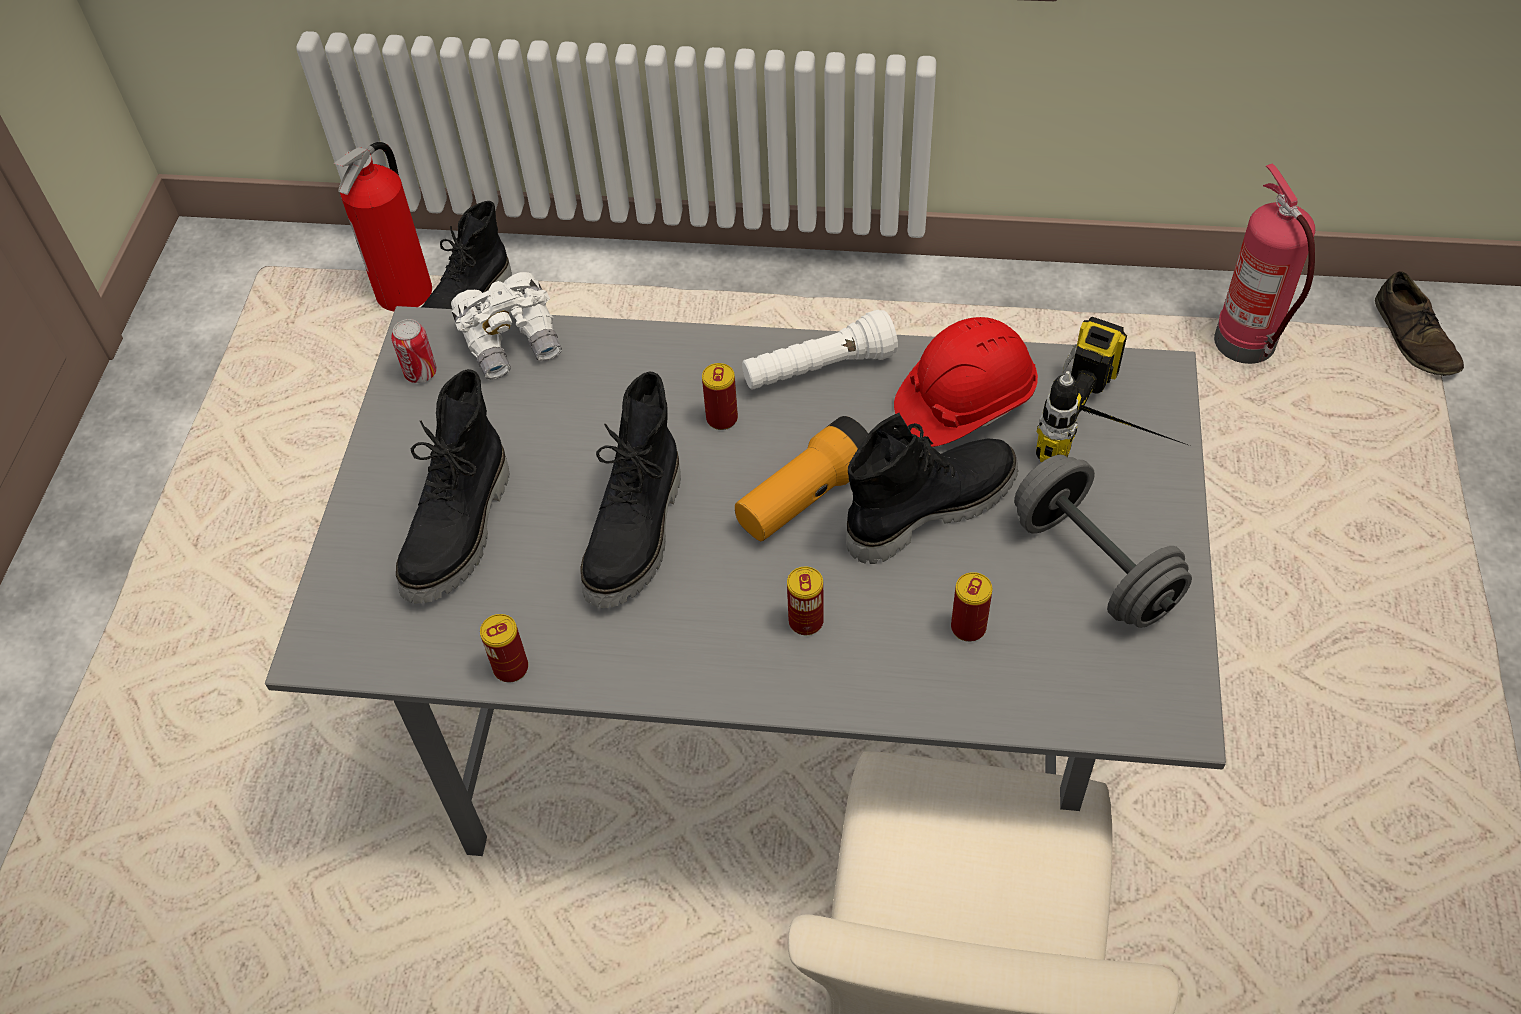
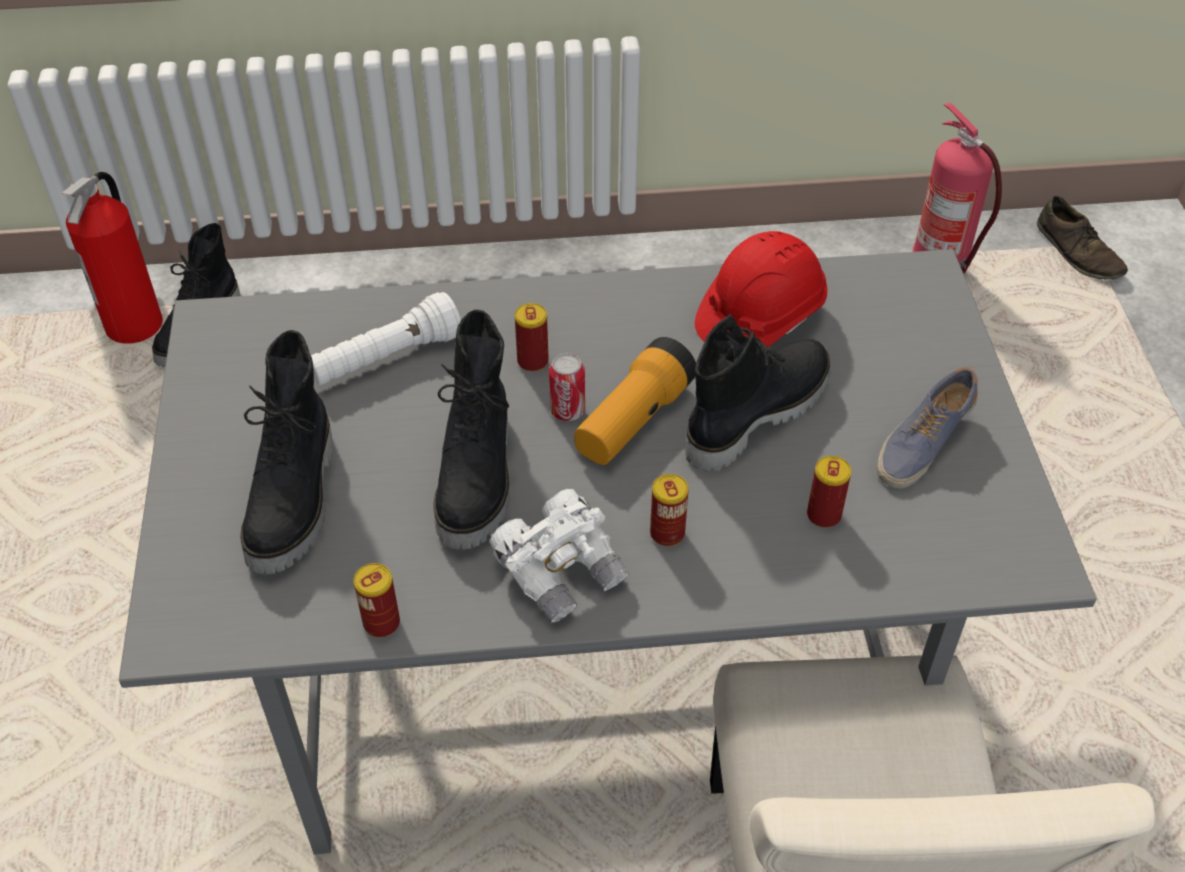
camera: 15 degrees left, 5 degrees down
can [391,319,437,383] -> can moved to [549,353,585,421]
white binoculars [451,272,562,379] -> white binoculars moved to [489,489,629,623]
white flashlight [742,310,898,390] -> white flashlight moved to [311,292,461,385]
grey dumbbell [1014,455,1192,628] -> shoe [877,367,978,489]
power drill [1036,317,1187,462] -> none

